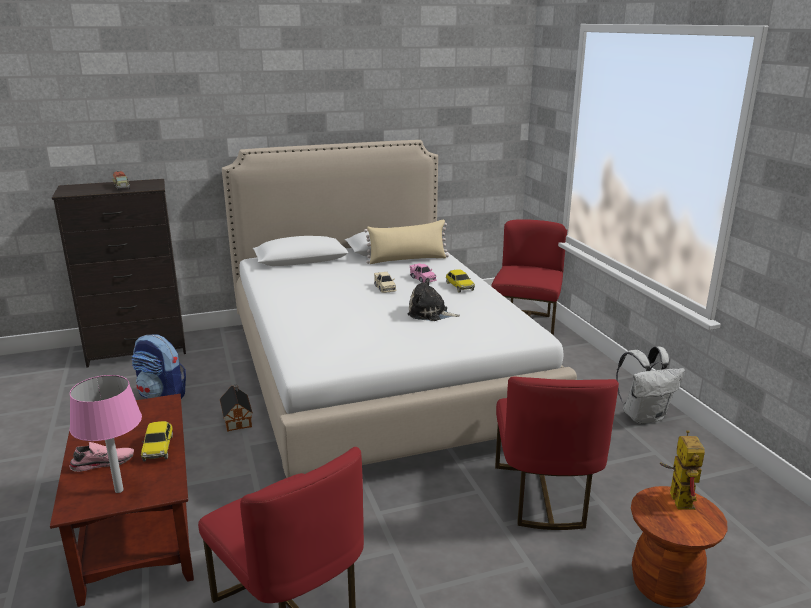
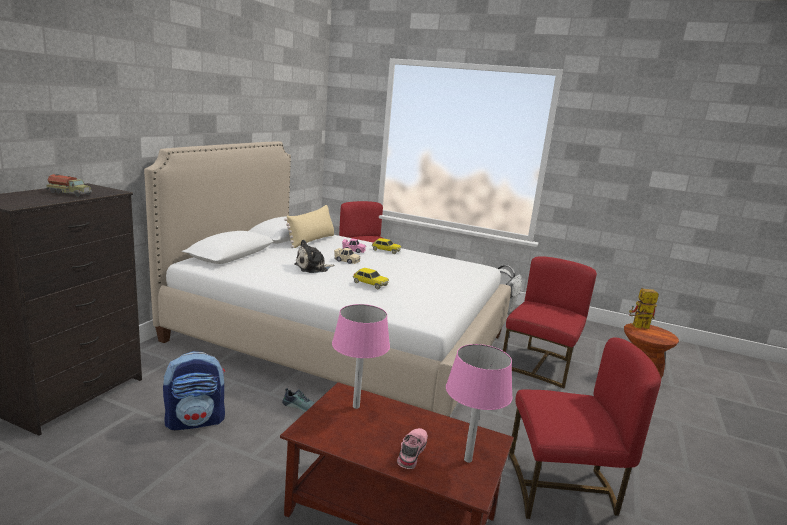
camera: 50 degrees left, 5 degrees down
toy car [141,421,173,462] -> toy car moved to [353,268,389,290]
toy house [220,384,253,432] -> shoe [282,388,315,412]
plush toy [408,278,460,321] -> plush toy moved to [294,240,334,273]
red chair [495,376,619,530] -> red chair turned 105 degrees counterclockwise [503,256,597,388]
toy robot [660,430,705,510] -> toy robot turned 45 degrees counterclockwise [629,288,659,329]
none -> pink table lamp [332,304,390,409]

